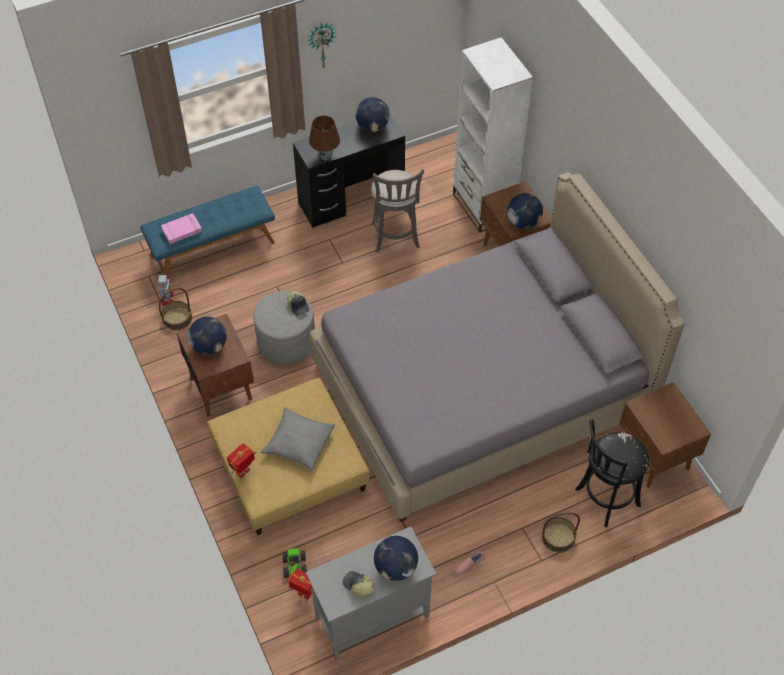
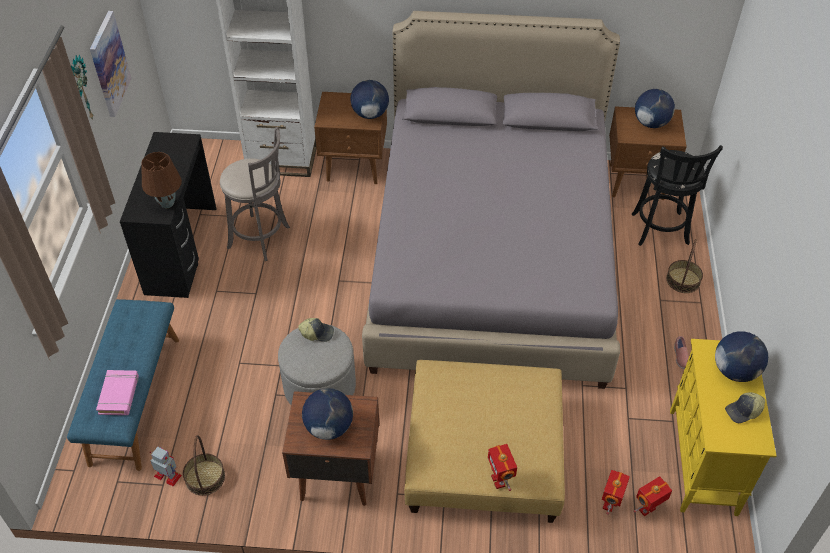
camera: 60 degrees left, 5 degrees down
grey pillow [261,407,335,471] -> none
toy truck [282,548,307,578] -> toy robot [602,470,630,515]
grey cabinet [306,527,436,660] -> yellow cabinet [670,339,776,516]
globe [356,97,390,132] -> globe moved to [635,89,675,128]
none -> picture [90,11,132,117]

